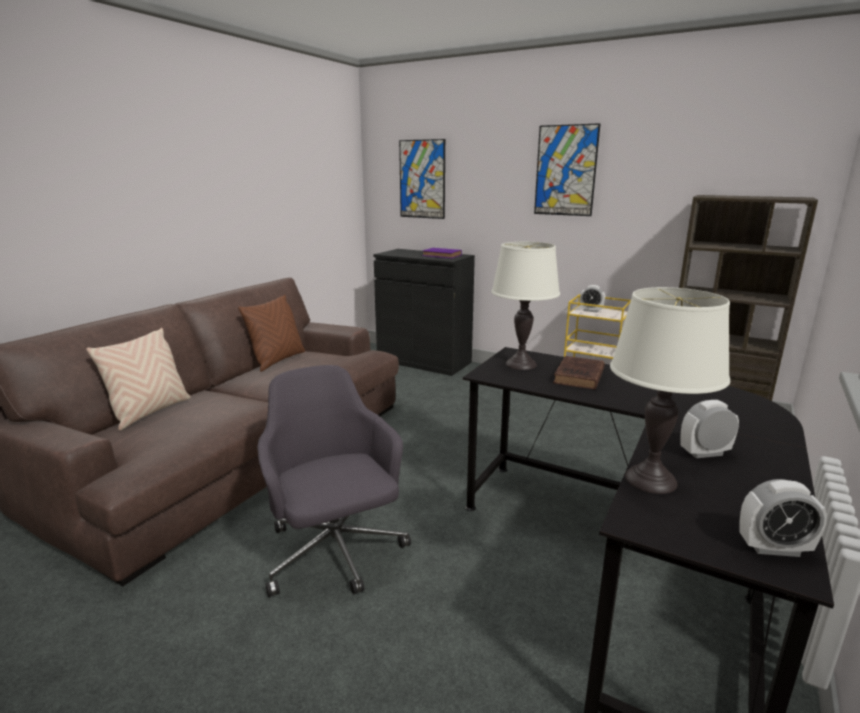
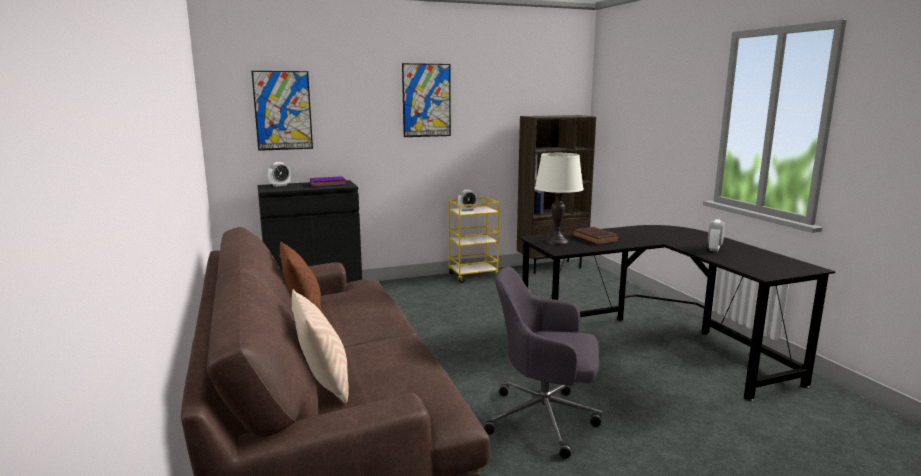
camera: 50 degrees left, 5 degrees down
white table lamp [610,287,730,494] -> none
alarm clock [739,479,827,557] -> alarm clock moved to [268,162,291,187]

